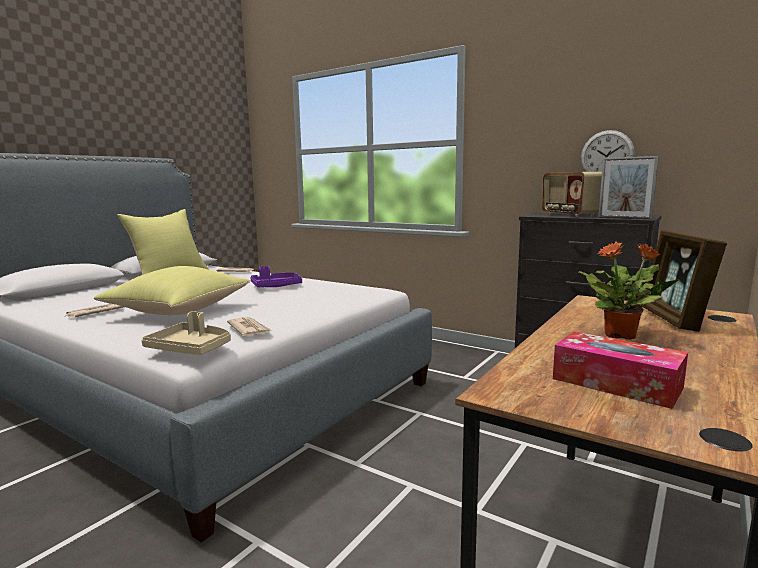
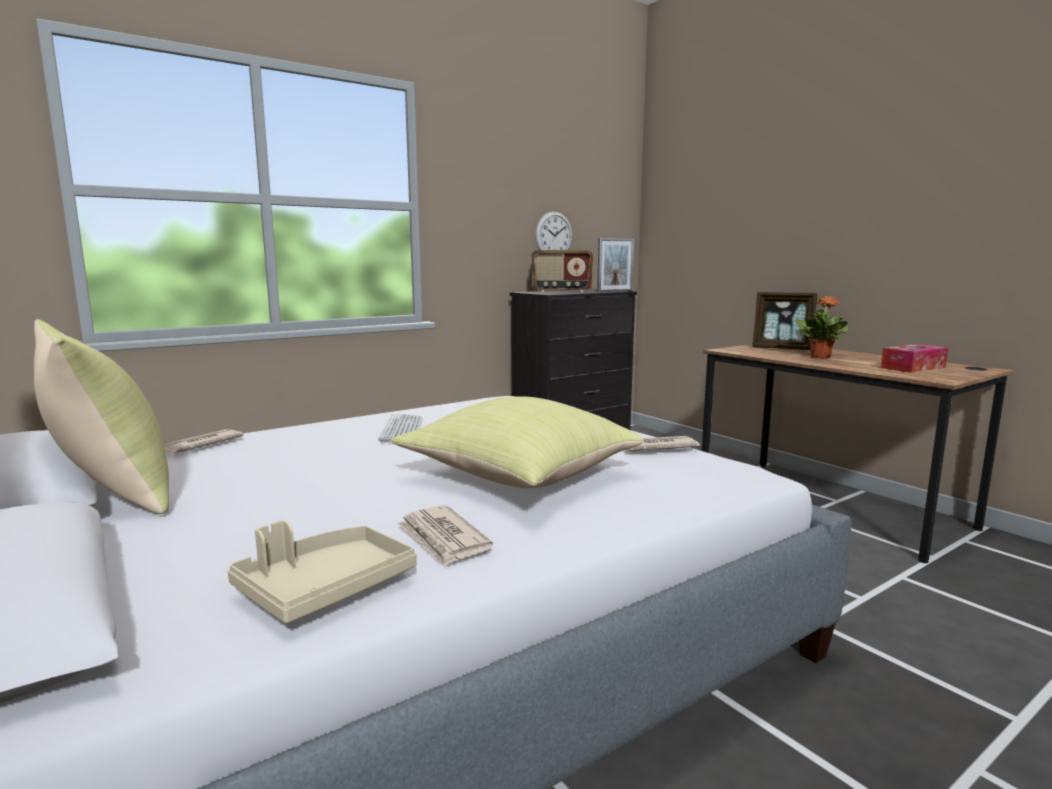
camera: 70 degrees left, 0 degrees up
beige tray [141,311,231,355] -> beige tray moved to [227,520,417,623]
purple tray [250,266,302,288] -> keyboard [378,414,423,442]

